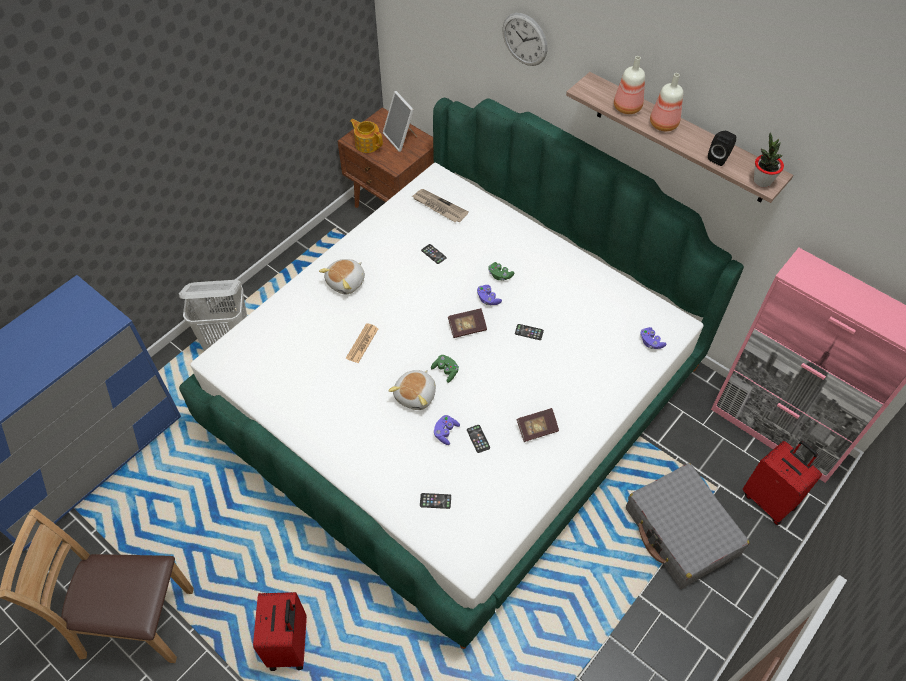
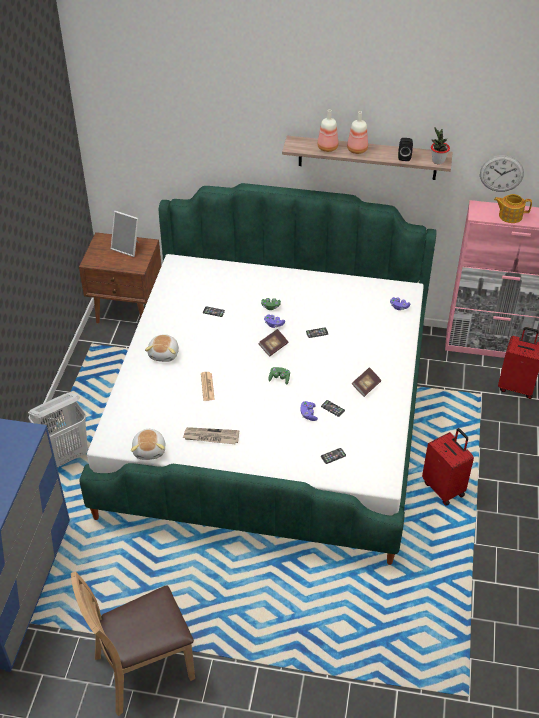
camera: 30 degrees left, 10 degrees down
red suitcase [253,592,307,671] -> red suitcase moved to [422,428,474,506]
teapot [350,119,383,153] -> teapot moved to [494,194,532,223]
plush toy [388,370,436,410] -> plush toy moved to [131,429,165,460]
newspaper [412,189,469,223] -> newspaper moved to [183,427,239,444]
wall clock [502,13,547,66] -> wall clock moved to [480,155,524,192]
grey suitcase [626,463,750,589] -> none

